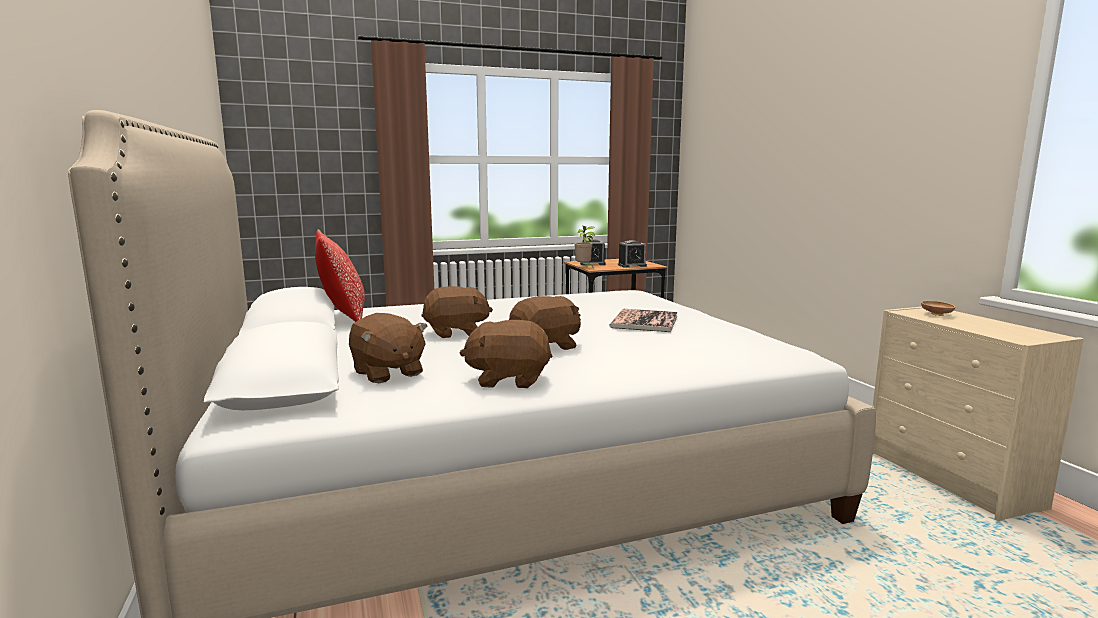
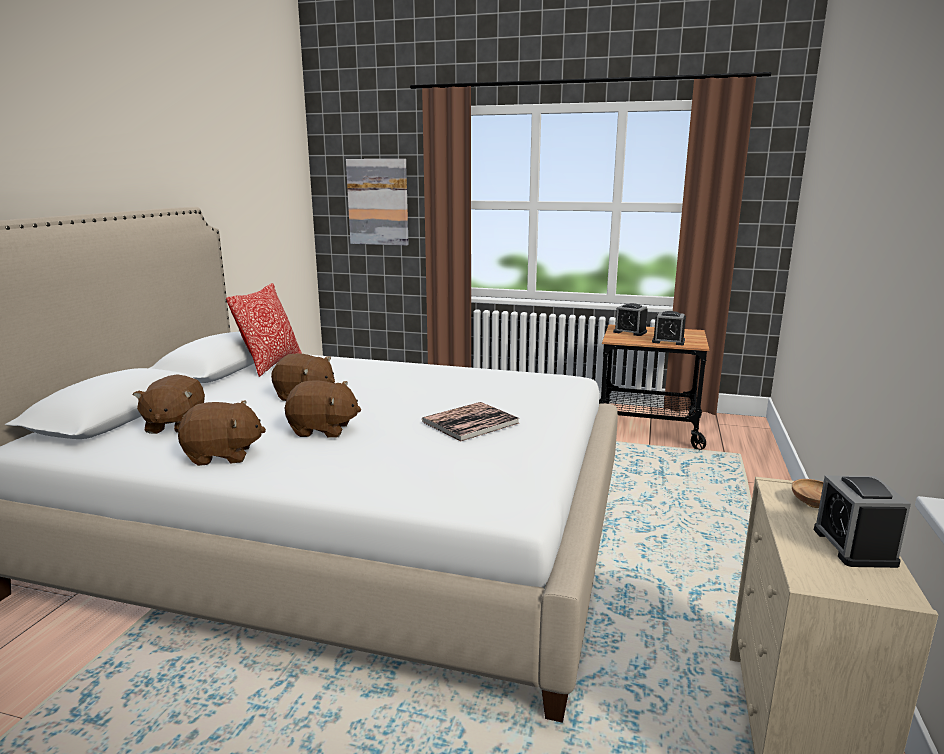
camera: 35 degrees right, 5 degrees up
brown plush toy [460,320,552,388] -> brown plush toy turned 135 degrees clockwise [178,400,266,466]
potted plant [574,226,595,267] -> none
none -> picture [346,159,409,246]
none -> alarm clock [814,475,911,568]

